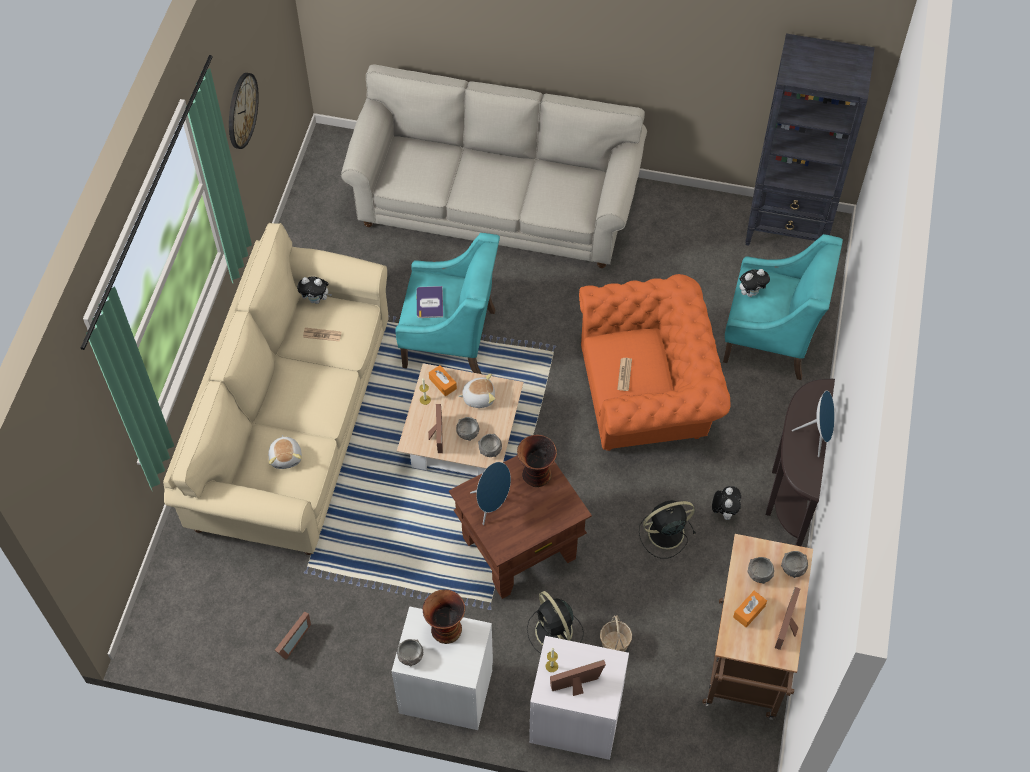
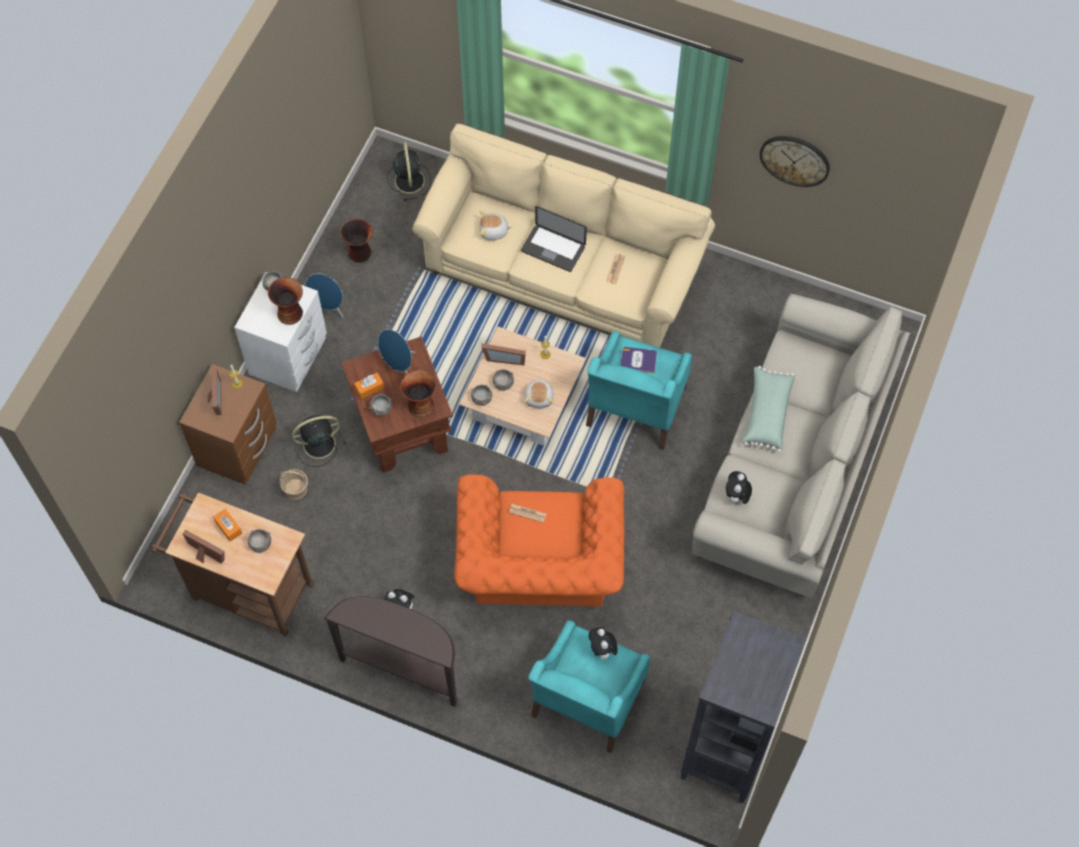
camera: 100 degrees right, 5 degrees up
picture frame [275,611,311,660] -> vase [341,219,373,263]
plush toy [297,276,332,304] -> plush toy moved to [726,471,752,504]
orange tissue box [429,365,457,396] -> orange tissue box moved to [354,372,384,399]
white nightstand [529,636,629,760] -> brown nightstand [179,364,277,485]
black fan [639,500,696,559] -> black fan moved to [387,142,431,201]
grey bowl [781,551,808,578] -> grey bowl moved to [369,394,392,416]
blue speaker [792,390,835,457] -> blue speaker moved to [305,273,344,318]
none -> laptop [521,206,587,272]
none -> green pillow [742,366,795,453]

